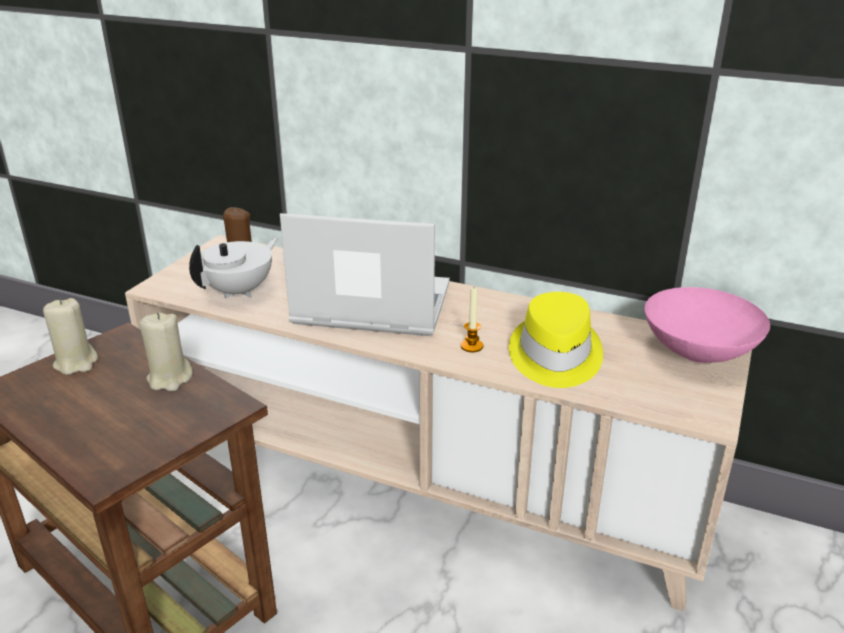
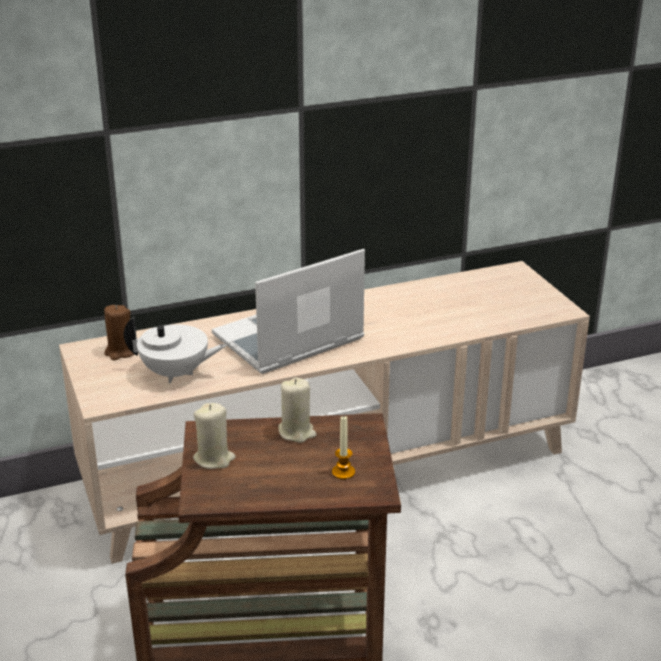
camera: 45 degrees left, 0 degrees up
white teapot [189,238,278,298] -> white teapot turned 105 degrees clockwise [124,317,227,383]
candle [461,288,483,352] -> candle moved to [332,416,355,480]
yellow hat [509,292,603,388] -> none
pink bowl [644,287,770,363] -> none

